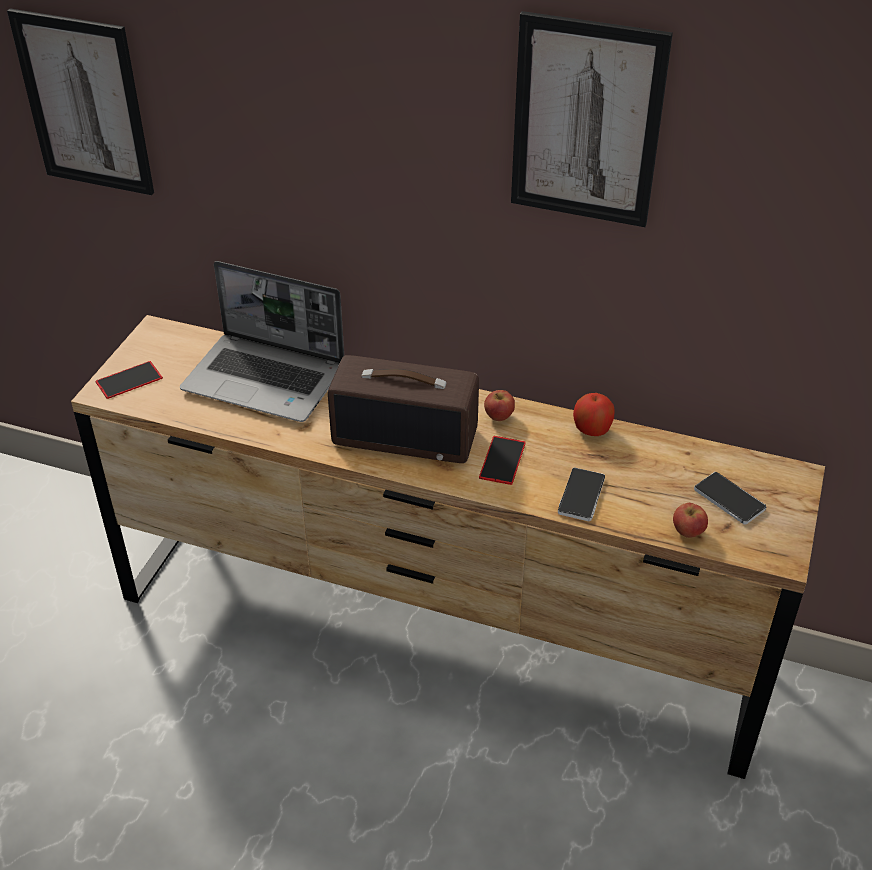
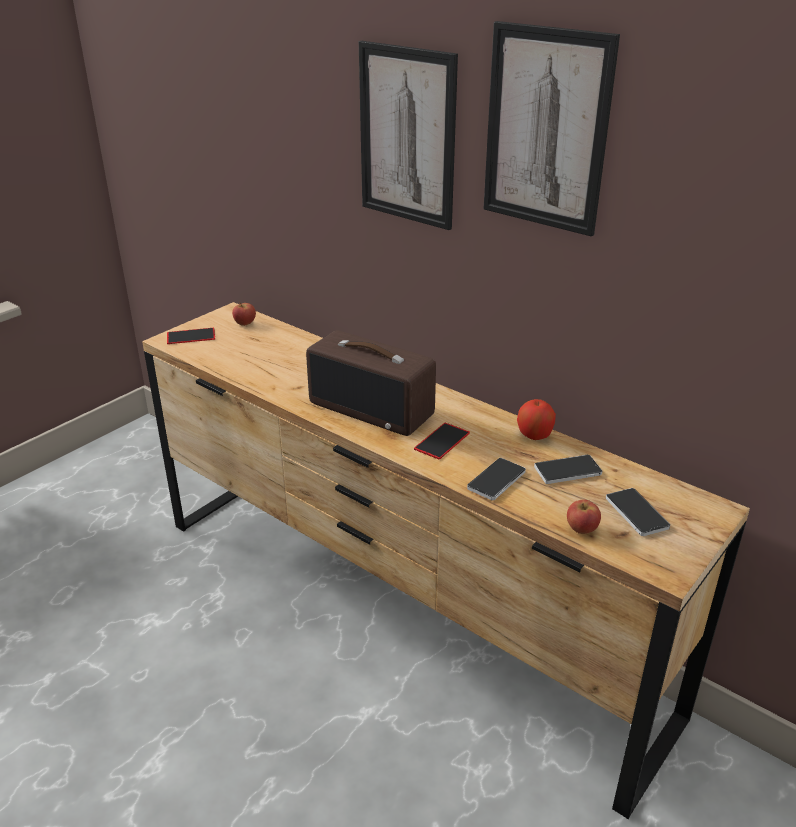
camera: 20 degrees right, 10 degrees down
picture [7,9,154,195] -> picture moved to [359,41,458,230]
laptop [180,261,344,422] -> none
apple [484,390,515,421] -> apple moved to [232,303,256,326]
none -> phone [534,455,602,484]

